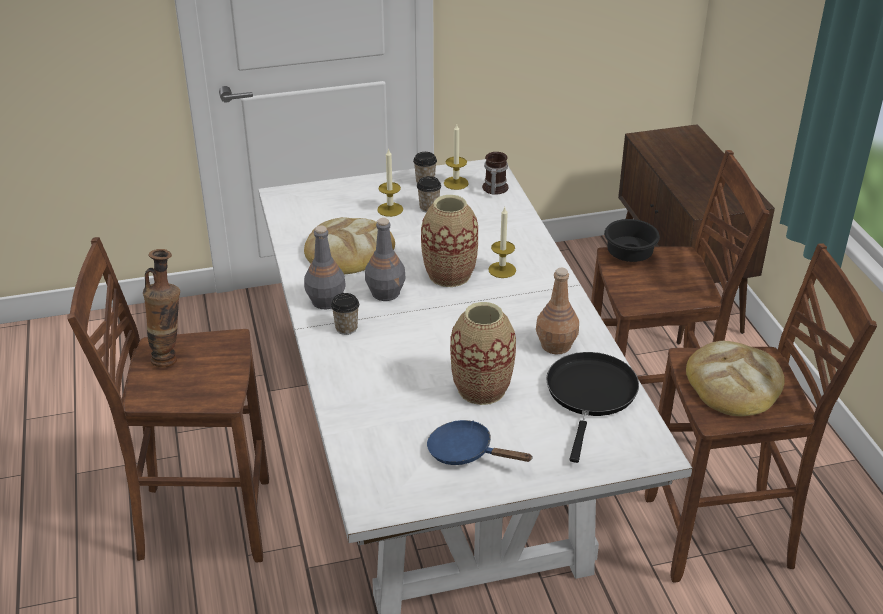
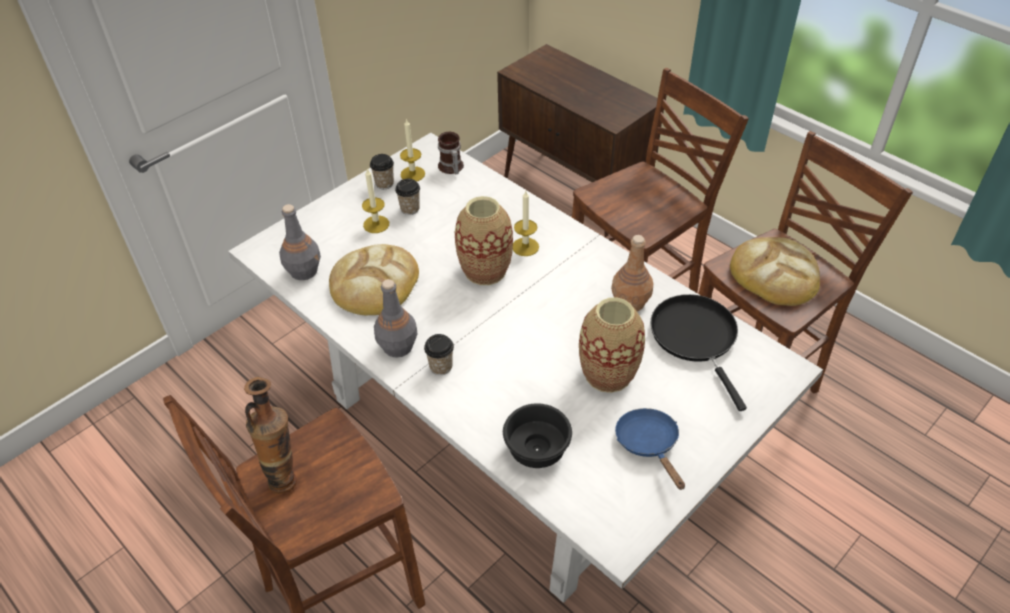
camera: 30 degrees left, 10 degrees up
grey bottle [365,218,405,301] -> grey bottle moved to [279,204,321,280]
blue frying pan [427,420,533,465] -> blue frying pan turned 75 degrees clockwise [615,408,685,490]
black bowl [604,219,660,262] -> black bowl moved to [503,403,572,468]

